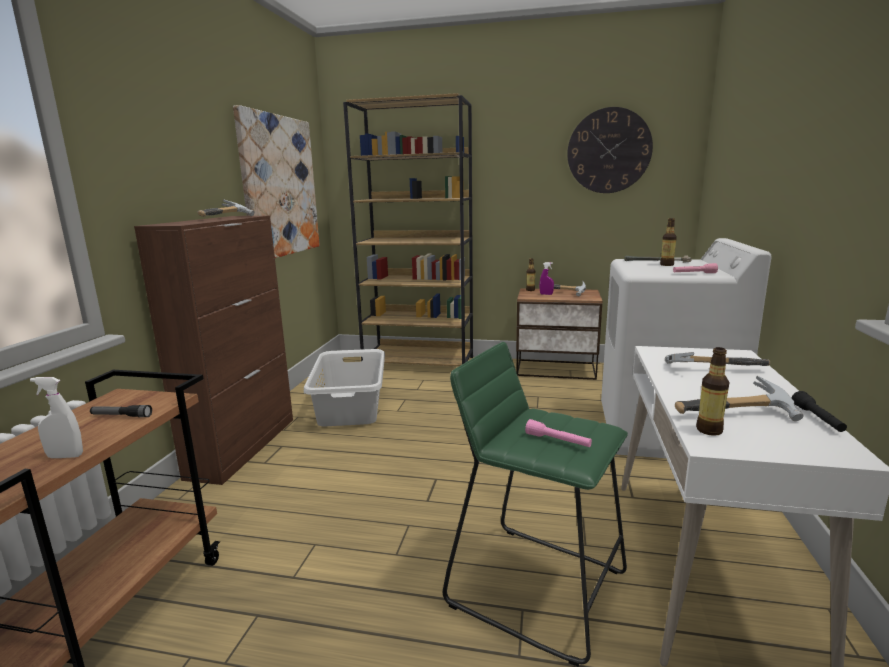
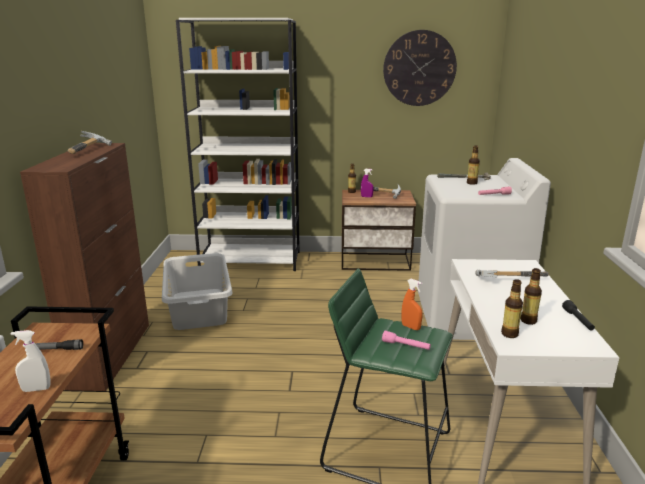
camera: 10 degrees left, 5 degrees up
picture [233,105,320,258] -> none
brown bookcase [343,93,473,367] -> white bookcase [176,18,300,271]
hammer [675,376,803,421] -> bottle [520,268,542,325]
none -> orange spray bottle [401,279,423,330]

